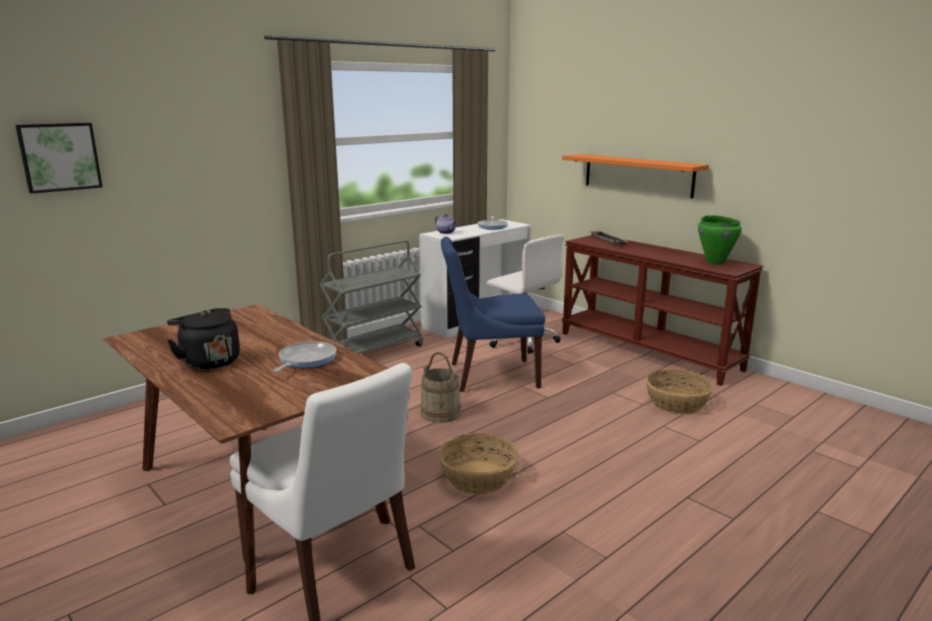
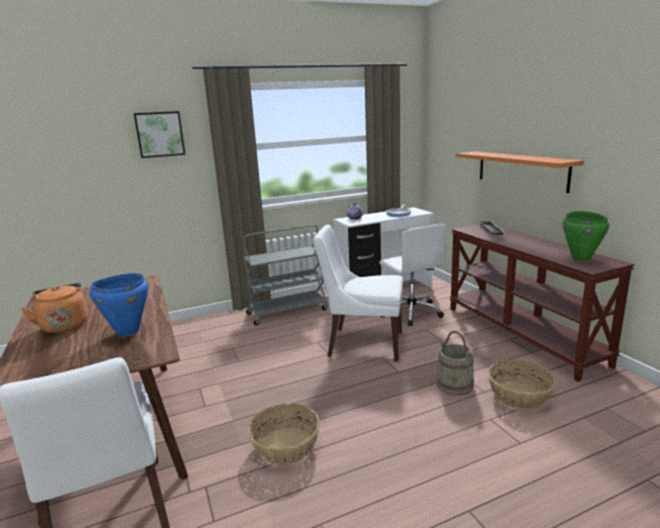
camera: 20 degrees right, 0 degrees up
picture [15,123,103,194] -> picture moved to [134,111,185,158]
black kettle [167,308,240,370] -> orange kettle [21,283,88,333]
frying pan [274,341,336,372] -> blue cooking pot [90,273,148,336]
beige bucket [420,352,461,423] -> beige bucket moved to [436,331,474,396]
blue chair [441,237,545,392] -> white chair [313,225,403,361]

